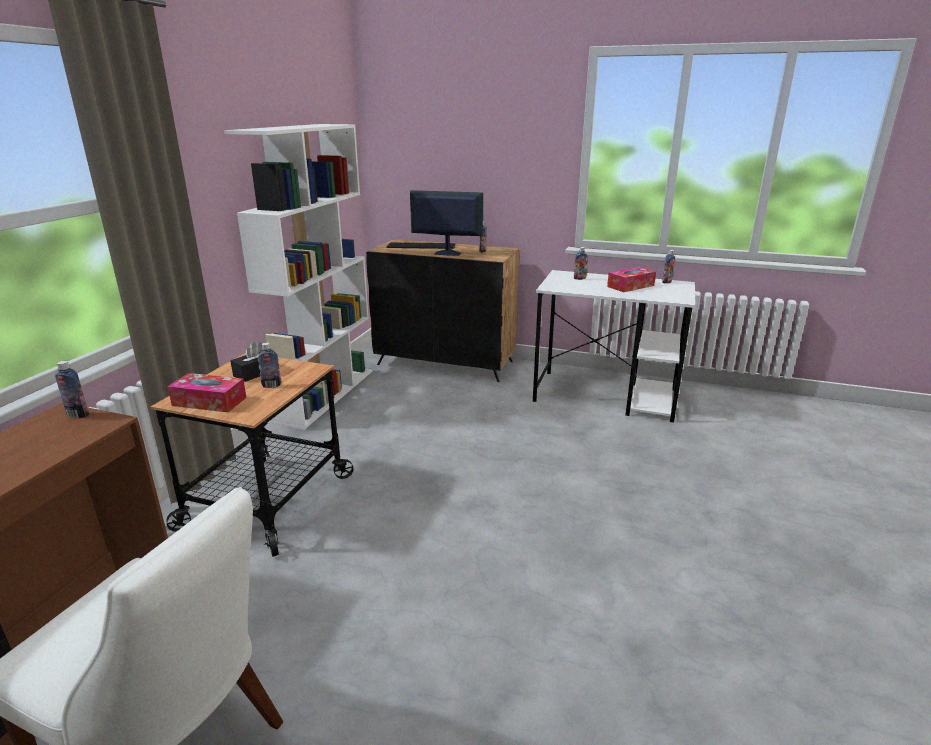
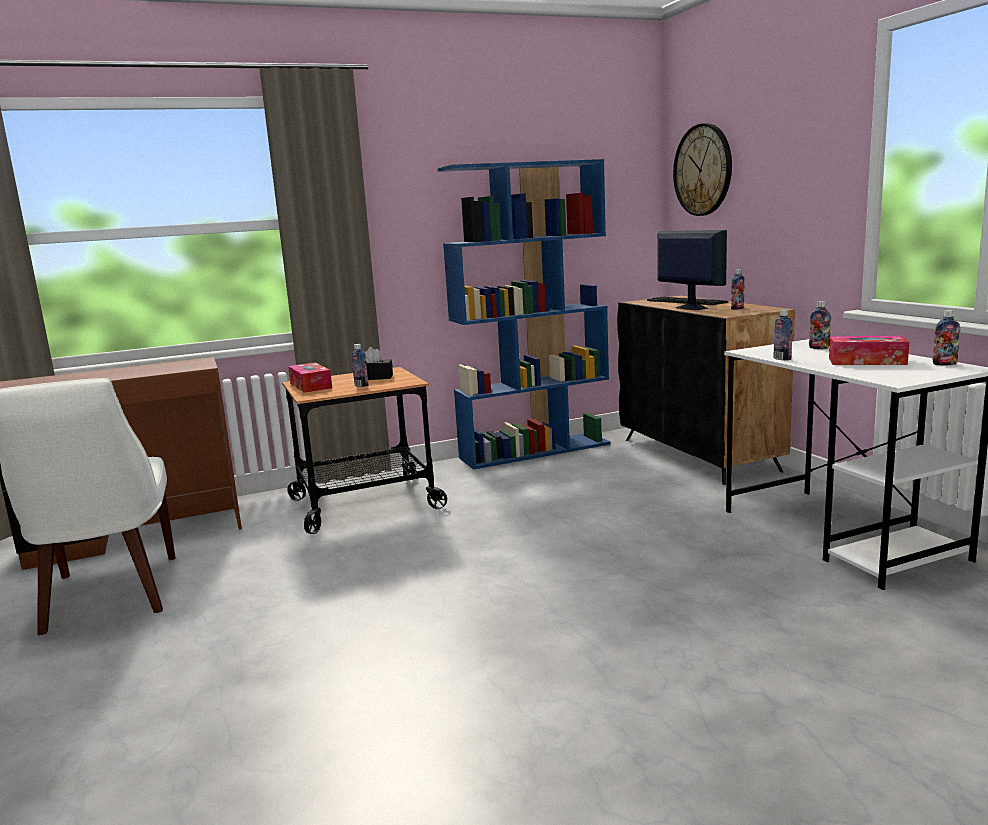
camera: 50 degrees right, 10 degrees down
bottle [55,361,89,418] -> bottle moved to [773,310,793,360]
white bookcase [224,124,372,430] -> blue bookcase [438,159,611,470]
none -> wall clock [673,123,732,216]

